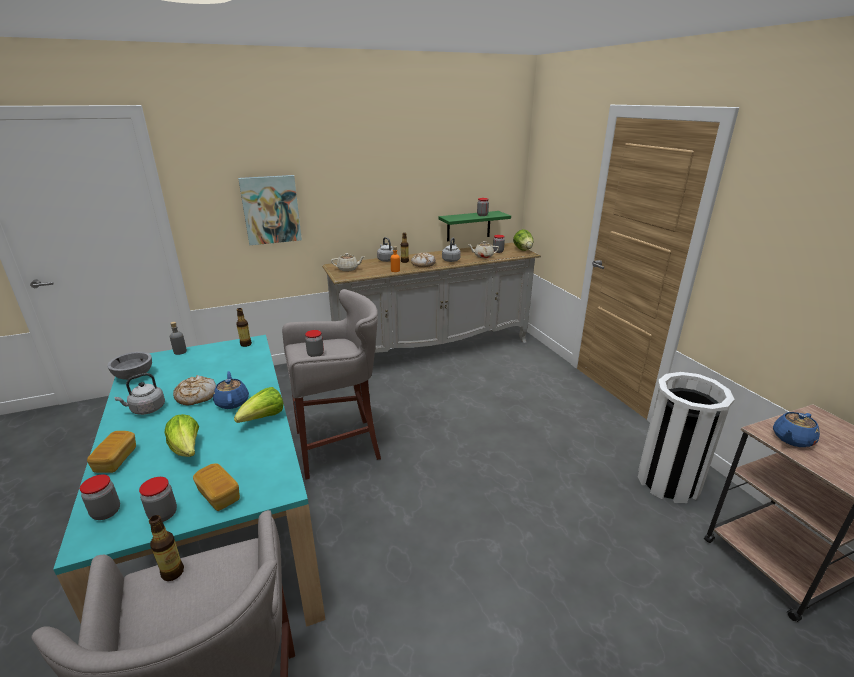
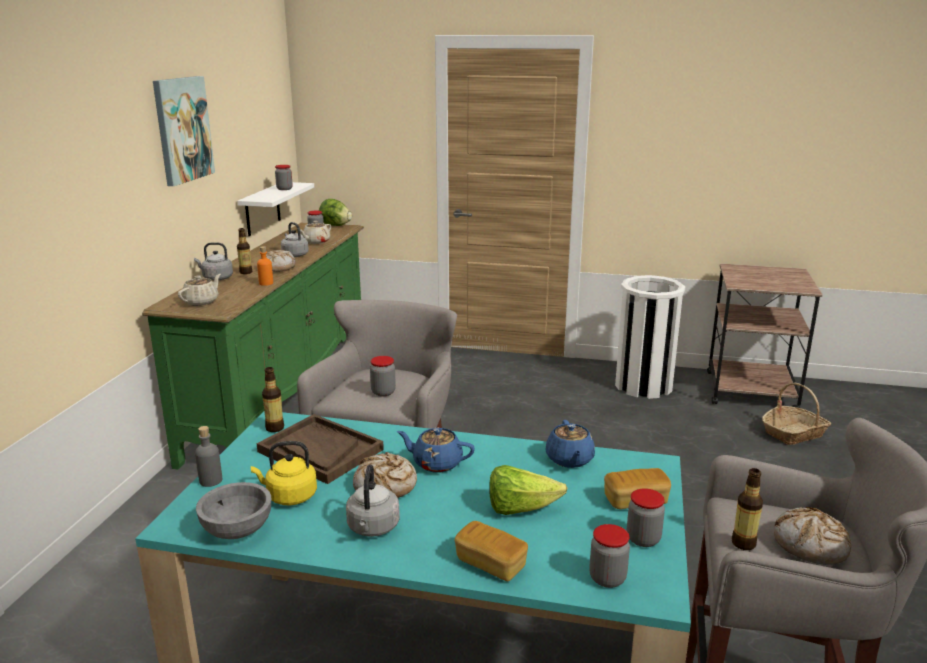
camera: 55 degrees left, 5 degrees down
lettuce [234,387,284,423] -> none
picture [238,175,302,245] -> picture moved to [153,76,215,186]
grey cabinet [322,242,541,353] -> green cabinet [142,222,364,470]
green shelf [439,211,511,241] -> white shelf [237,182,314,236]
blue teapot [773,412,820,447] -> blue teapot moved to [545,420,595,468]
none -> yellow kettle [251,441,317,506]
none -> brown tray [257,414,384,484]
none -> basket [762,382,831,445]
none -> bread [774,507,851,565]

